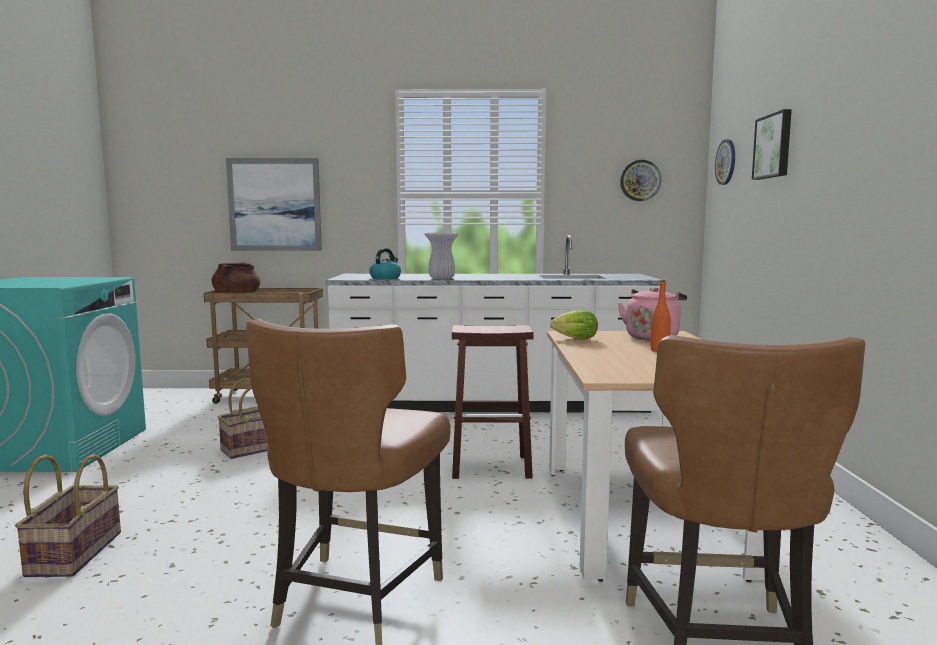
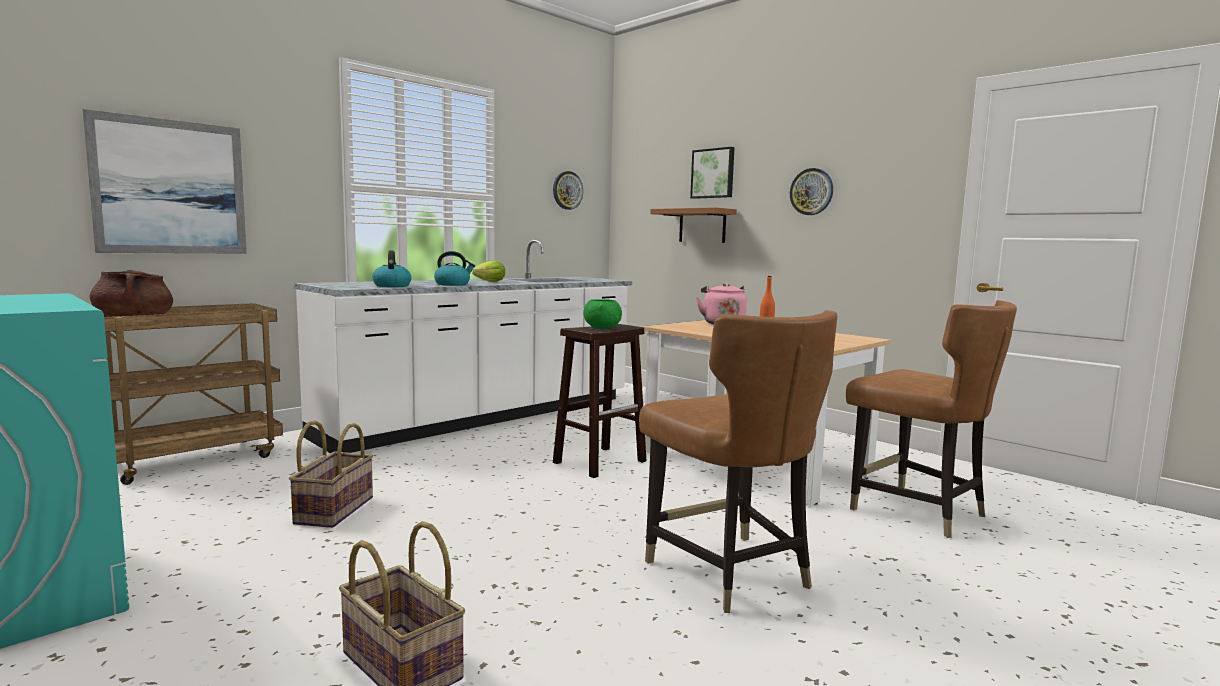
camera: 45 degrees left, 0 degrees up
white vase [424,233,458,279] -> kettle [434,251,475,286]
lettuce [550,310,598,339] -> lettuce moved to [472,261,505,282]
wall clock [715,139,735,185] -> wall clock moved to [790,168,833,215]
none -> green bowl [583,299,622,329]
none -> shelf [650,207,737,243]

